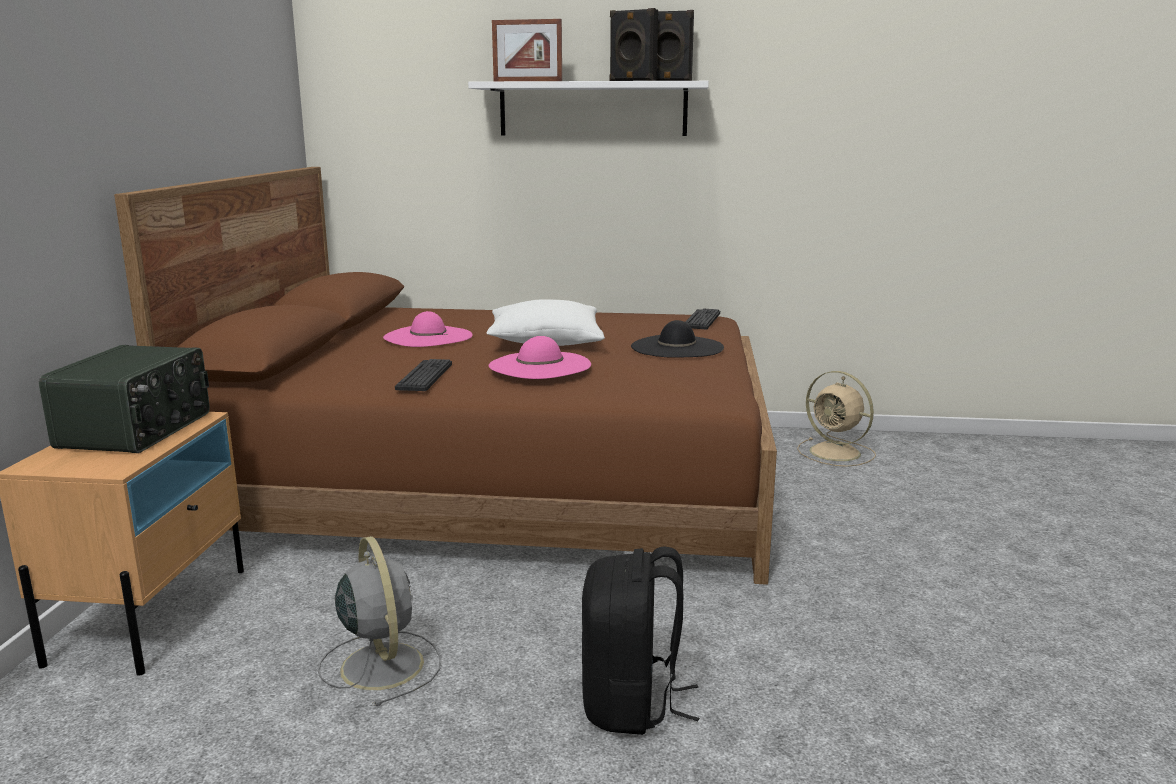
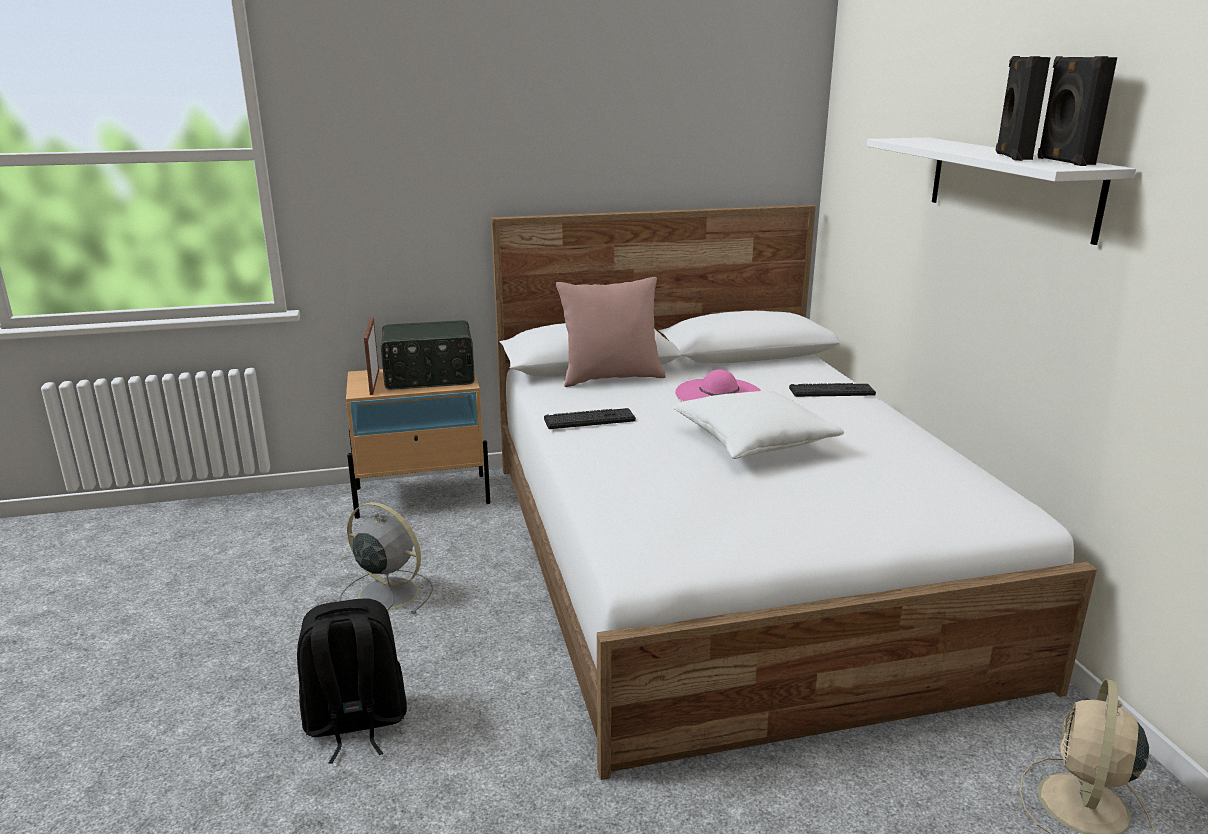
camera: 70 degrees right, 5 degrees up
brown bed [114,167,777,585] -> white bed [491,205,1097,780]
grey fan [318,536,441,706] -> grey fan turned 105 degrees counterclockwise [339,502,433,614]
pink hat [489,336,591,379] -> none
picture frame [492,19,562,81] -> picture frame moved to [364,318,379,395]
black hat [631,320,724,358] -> none
keyboard [685,309,720,329] -> keyboard moved to [789,383,876,397]
none -> pink pillow [556,277,666,387]

